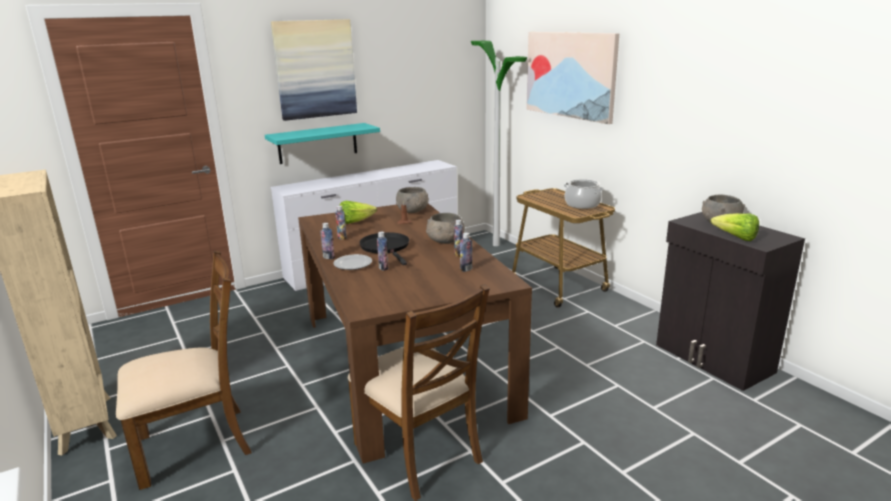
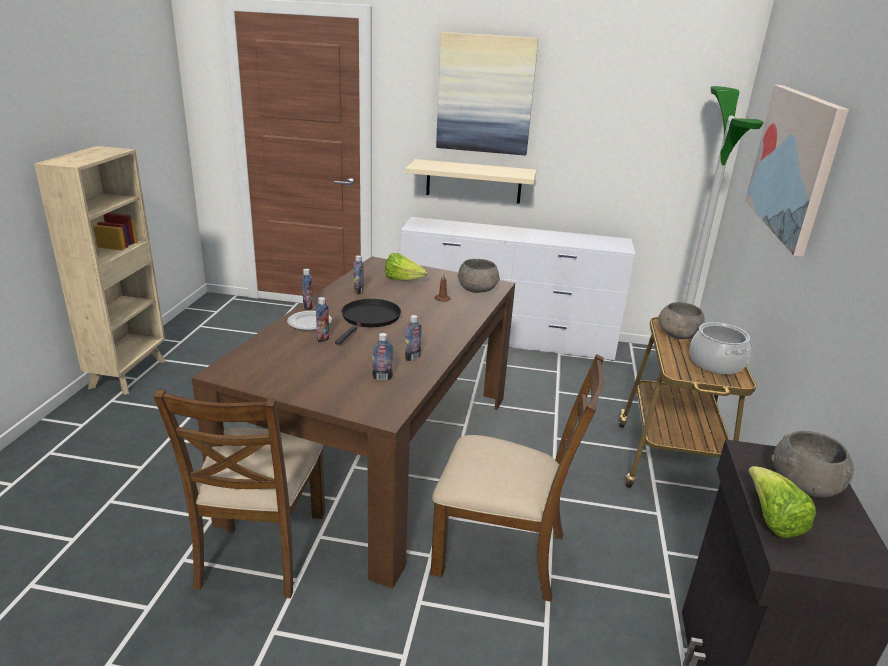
camera: 40 degrees right, 5 degrees up
brown chair [116,251,252,490] -> brown chair moved to [431,354,604,602]
turquoise shelf [265,123,380,164] -> beige shelf [405,159,537,204]
grey bowl [426,213,465,244] -> grey bowl moved to [658,302,705,339]

